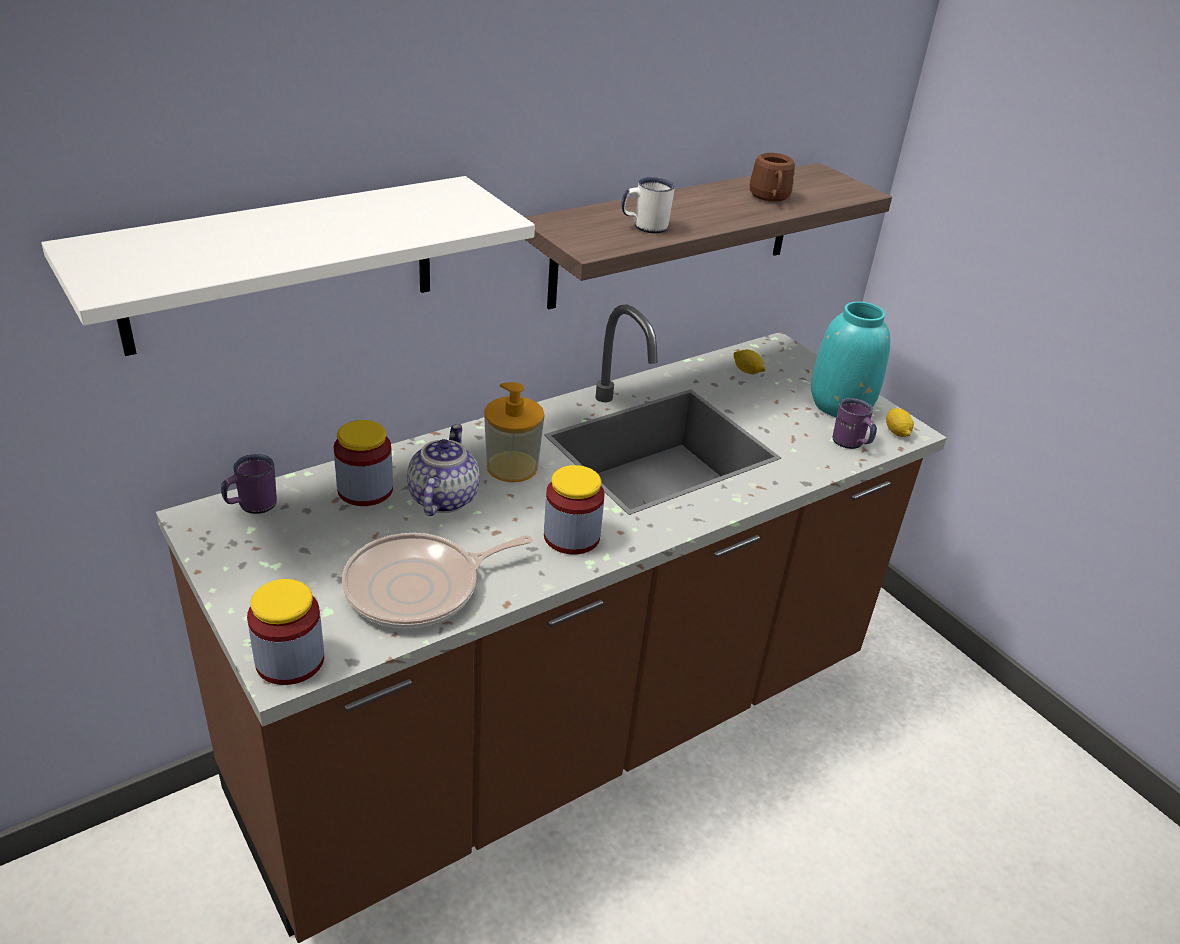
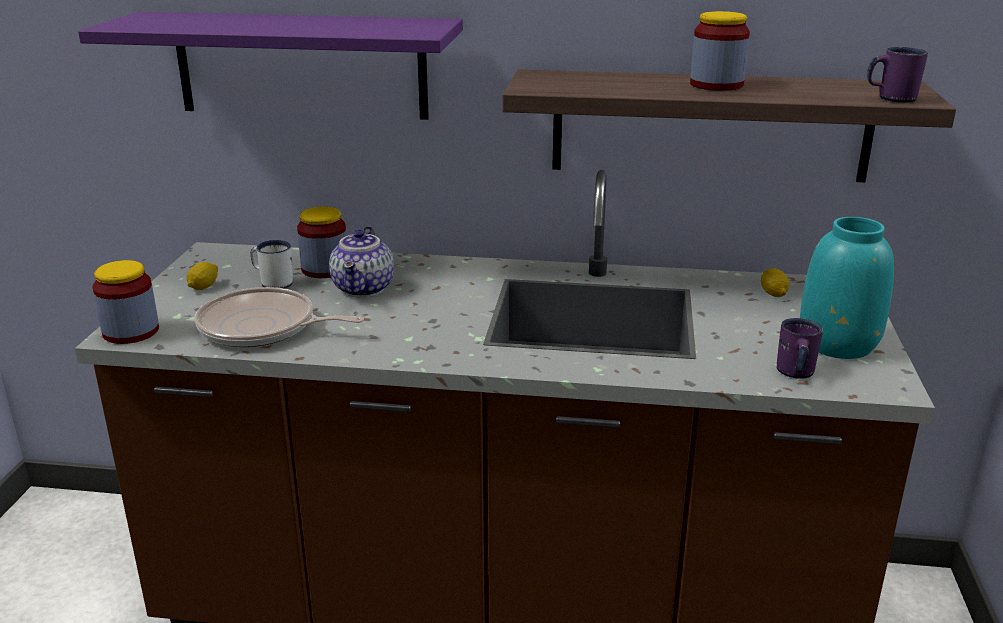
camera: 45 degrees right, 10 degrees down
white shelf [42,176,535,356] -> purple shelf [78,12,463,120]
purple mug [221,454,277,514] -> purple mug moved to [867,47,928,103]
teapot [407,424,480,516] -> teapot turned 135 degrees clockwise [329,226,394,297]
soap dispenser [484,382,544,482] -> none
jar [544,465,605,555] -> jar moved to [690,11,750,91]
white mug [621,177,675,234] -> white mug moved to [251,240,293,289]
brown mug [750,153,795,202] -> none
lemon [886,408,914,437] -> lemon moved to [186,262,218,290]

